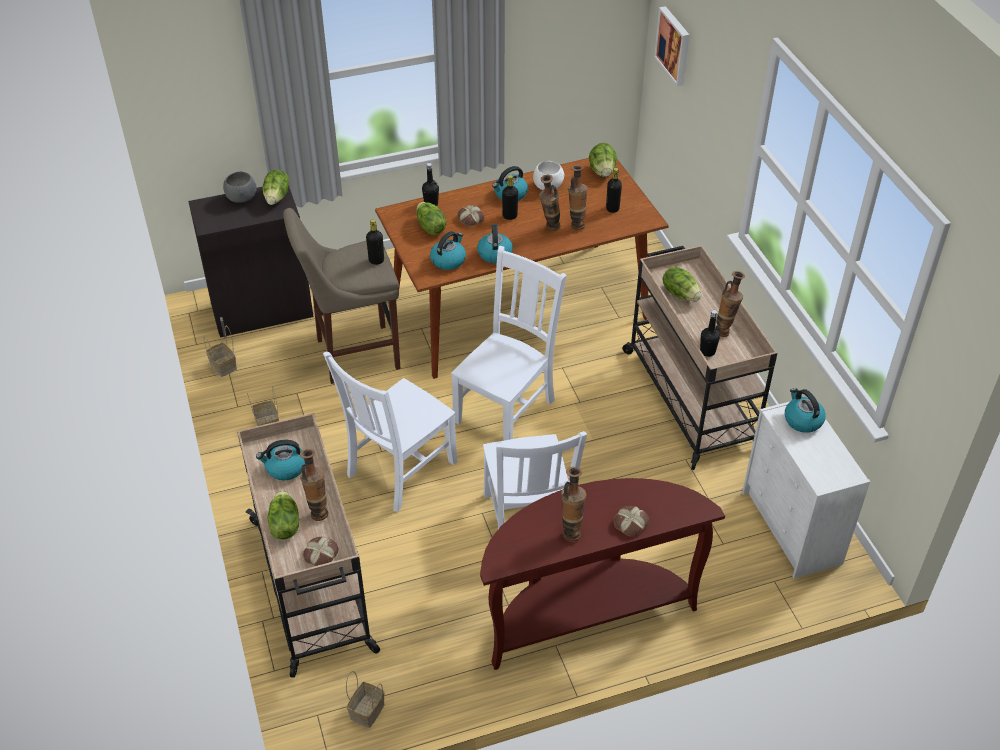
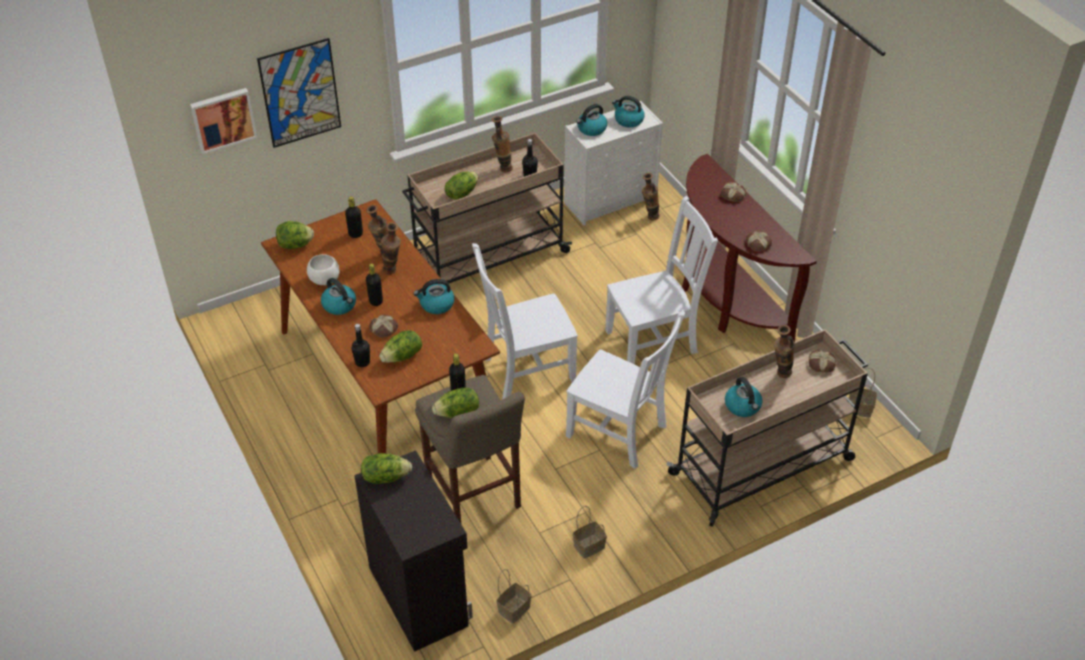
camera: 100 degrees left, 0 degrees up
grey bowl [223,172,257,203] -> none
lettuce [267,491,299,540] -> lettuce moved to [432,387,479,418]
kettle [430,231,466,270] -> kettle moved to [612,96,644,128]
white chair [451,246,567,441] -> white chair turned 45 degrees counterclockwise [472,243,578,399]
vase [561,467,586,542] -> vase moved to [642,173,660,220]
none -> picture [257,38,341,148]
none -> bread [746,231,772,252]

